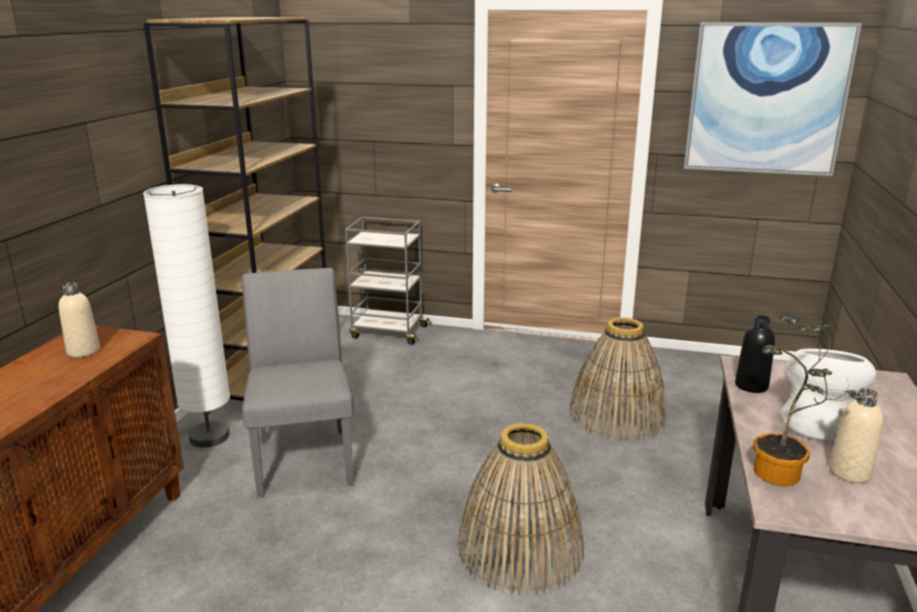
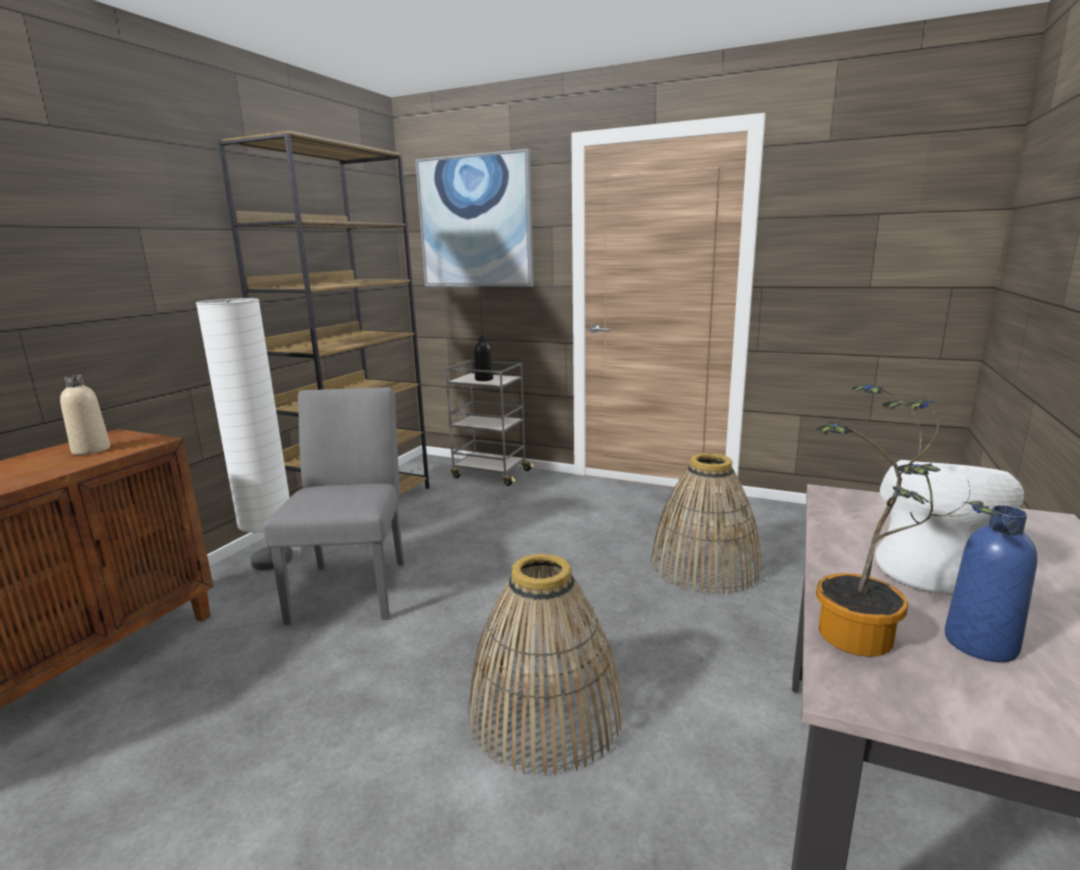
camera: 10 degrees right, 5 degrees down
picture [684,22,862,176] -> picture moved to [415,149,534,287]
black bottle [735,315,775,393] -> black bottle moved to [474,336,493,381]
beige bottle [829,388,883,483] -> blue bottle [945,506,1037,662]

